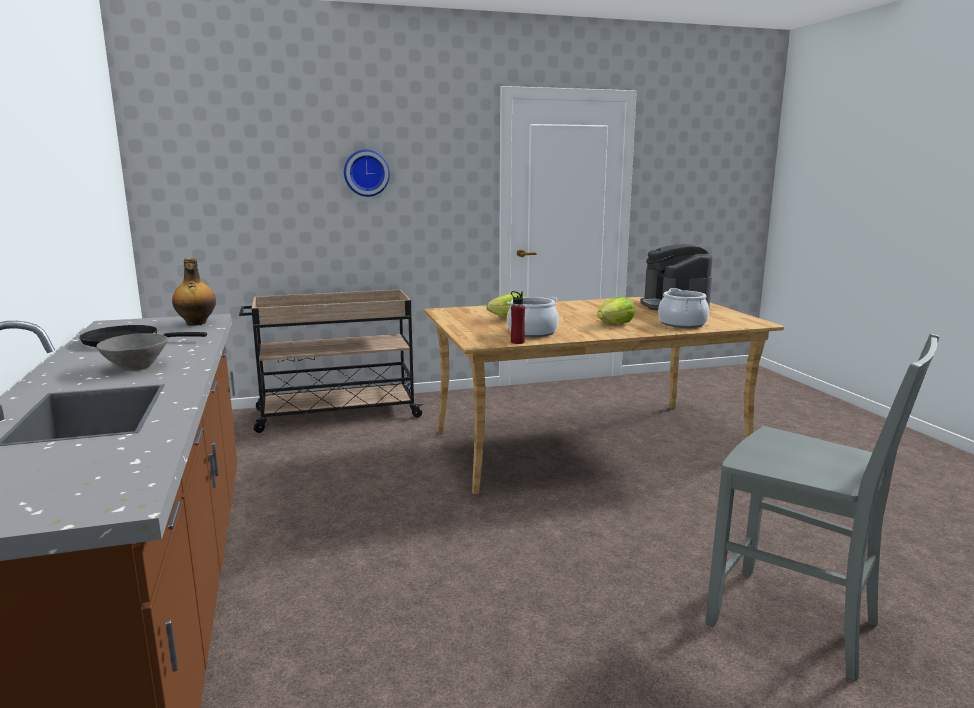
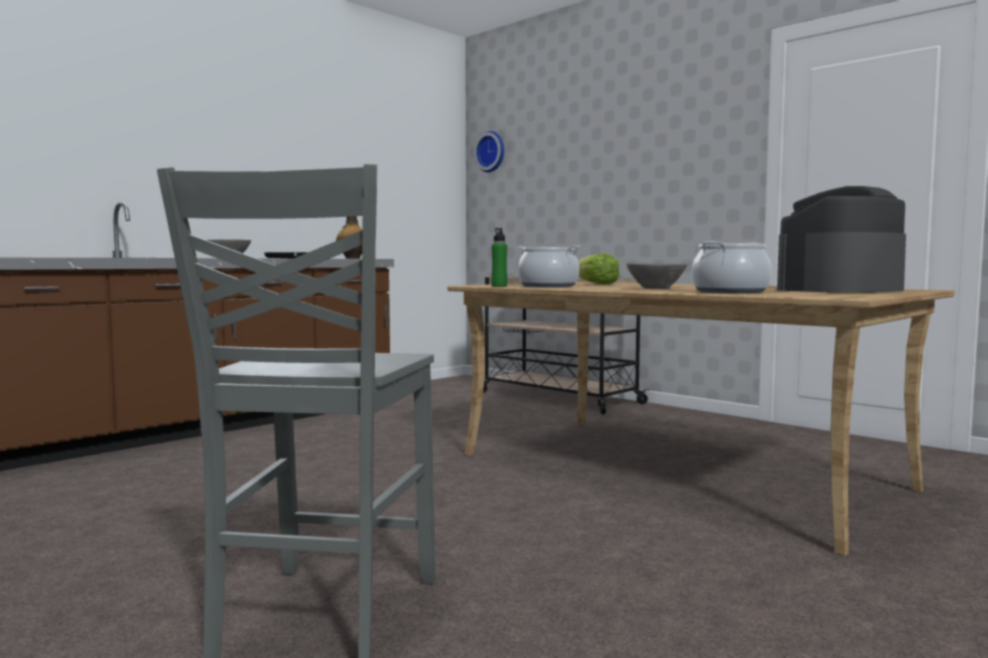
camera: 60 degrees right, 10 degrees down
wall clock [344,150,390,197] -> wall clock moved to [474,131,504,172]
red bottle [511,291,525,344] -> green bottle [491,228,507,287]
lettuce [597,297,635,324] -> grey bowl [626,263,687,289]

